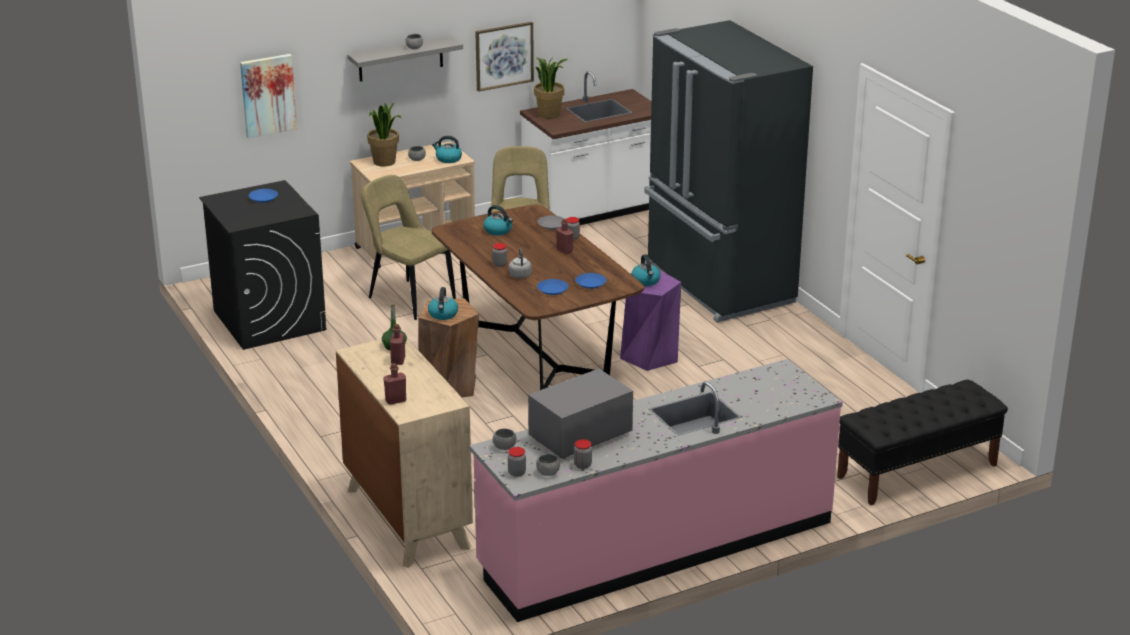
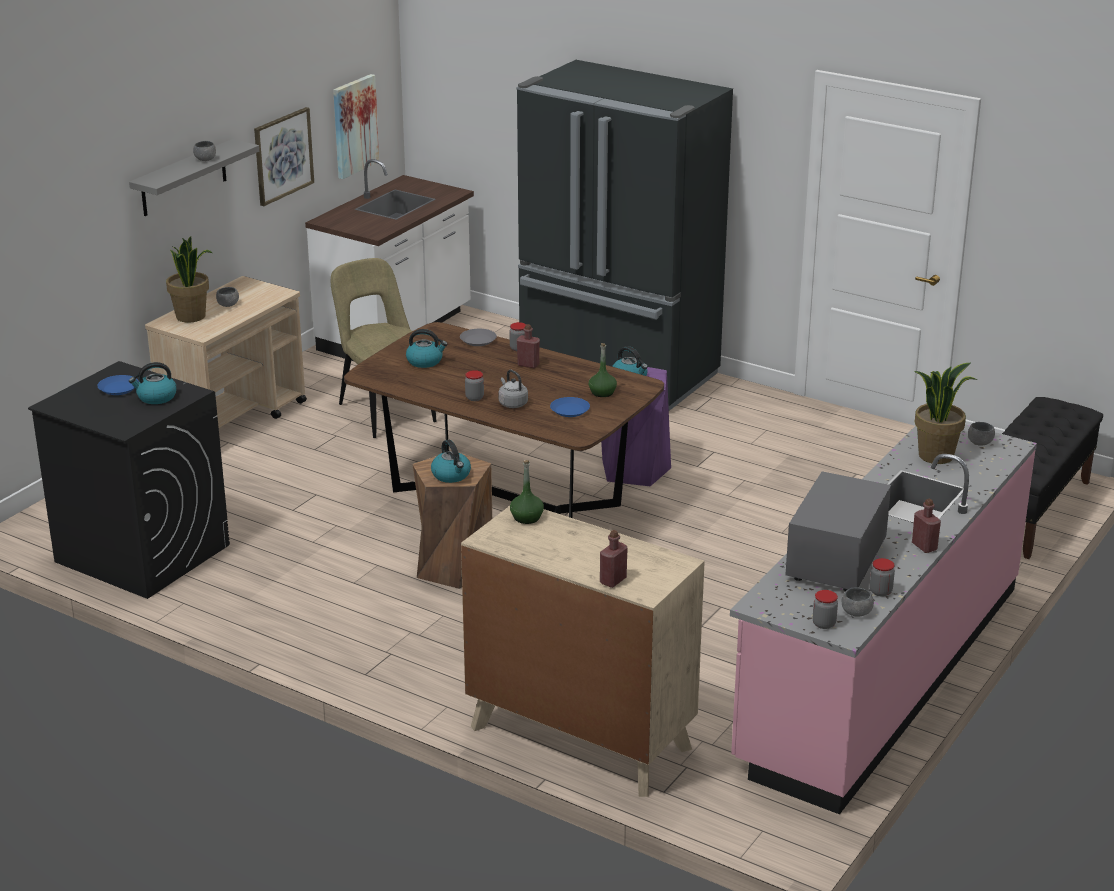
camera: 30 degrees left, 0 degrees up
picture [240,54,297,138] -> picture moved to [333,74,379,179]
beige chair [361,175,456,320] -> none
red bottle [390,324,405,365] -> red bottle moved to [912,499,941,553]
kettle [432,136,462,163] -> kettle moved to [129,362,177,404]
grey bowl [493,428,516,450] -> grey bowl moved to [968,422,995,446]
potted plant [534,57,567,119] -> potted plant moved to [914,363,978,464]
blue plate [575,273,606,289] -> green bottle [589,343,617,397]

